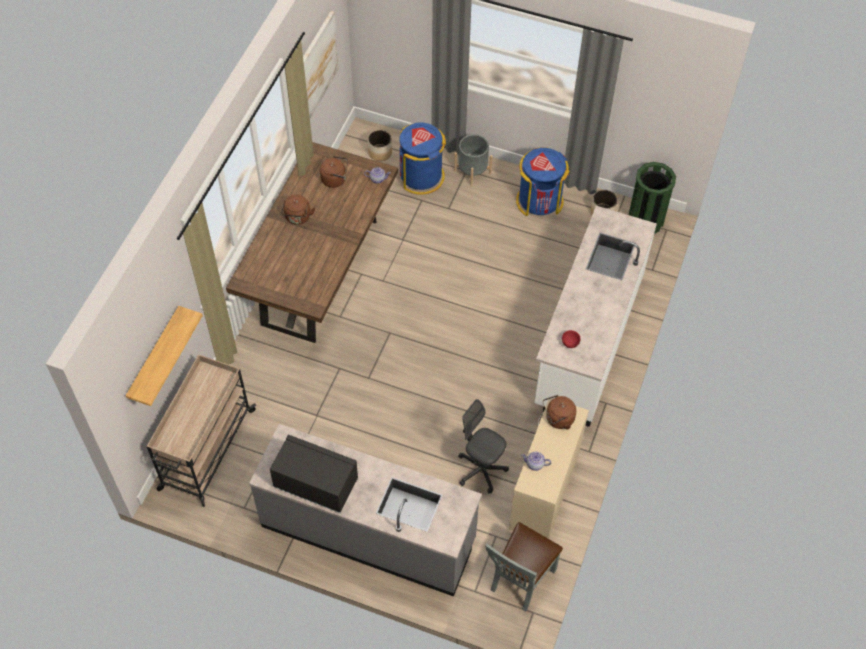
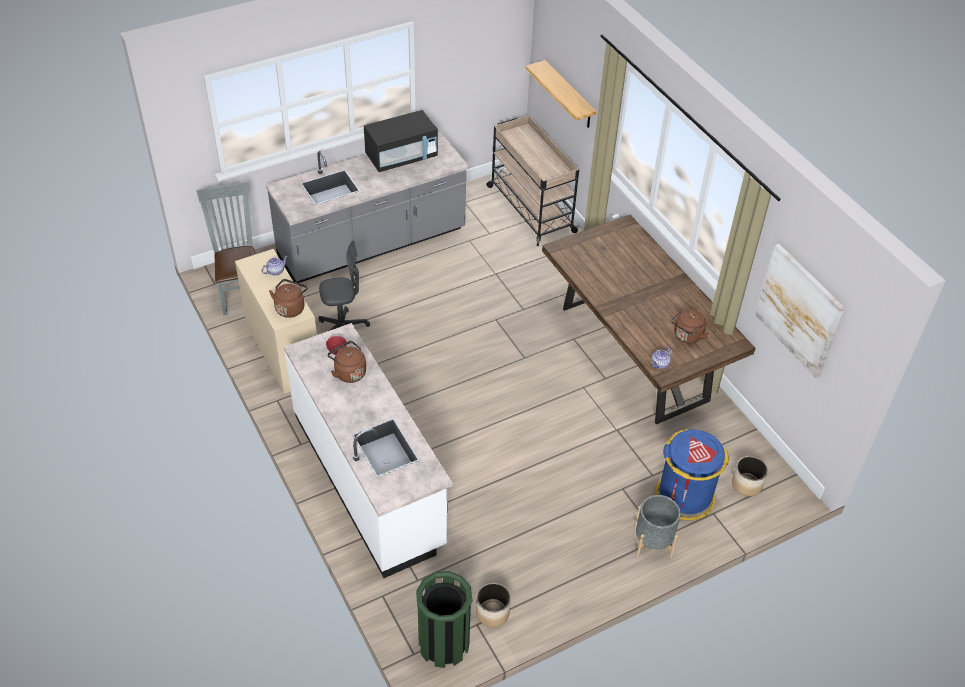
camera: 130 degrees right, 10 degrees down
brown kettle [281,194,315,225] -> brown kettle moved to [328,341,366,383]
blue trash can [516,147,569,216] -> none

